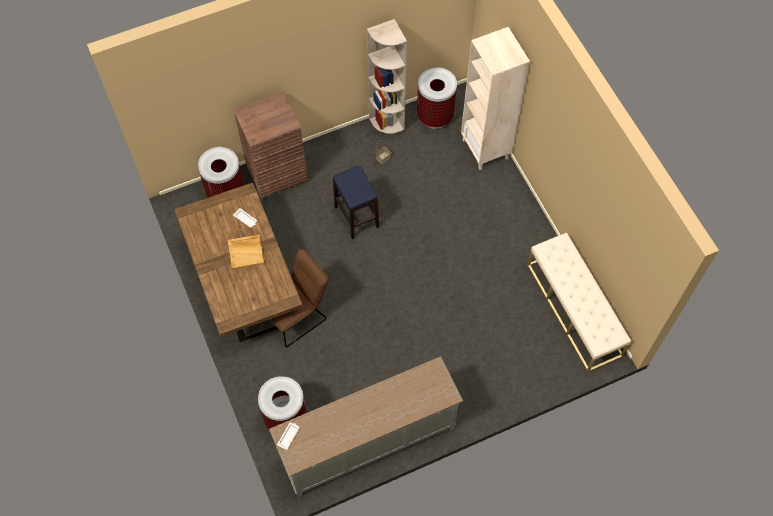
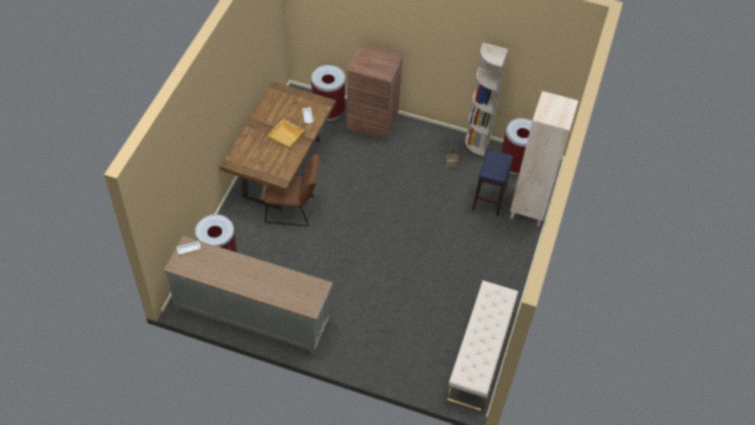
camera: 40 degrees right, 10 degrees down
stool [333,166,379,239] -> stool moved to [472,149,513,216]

